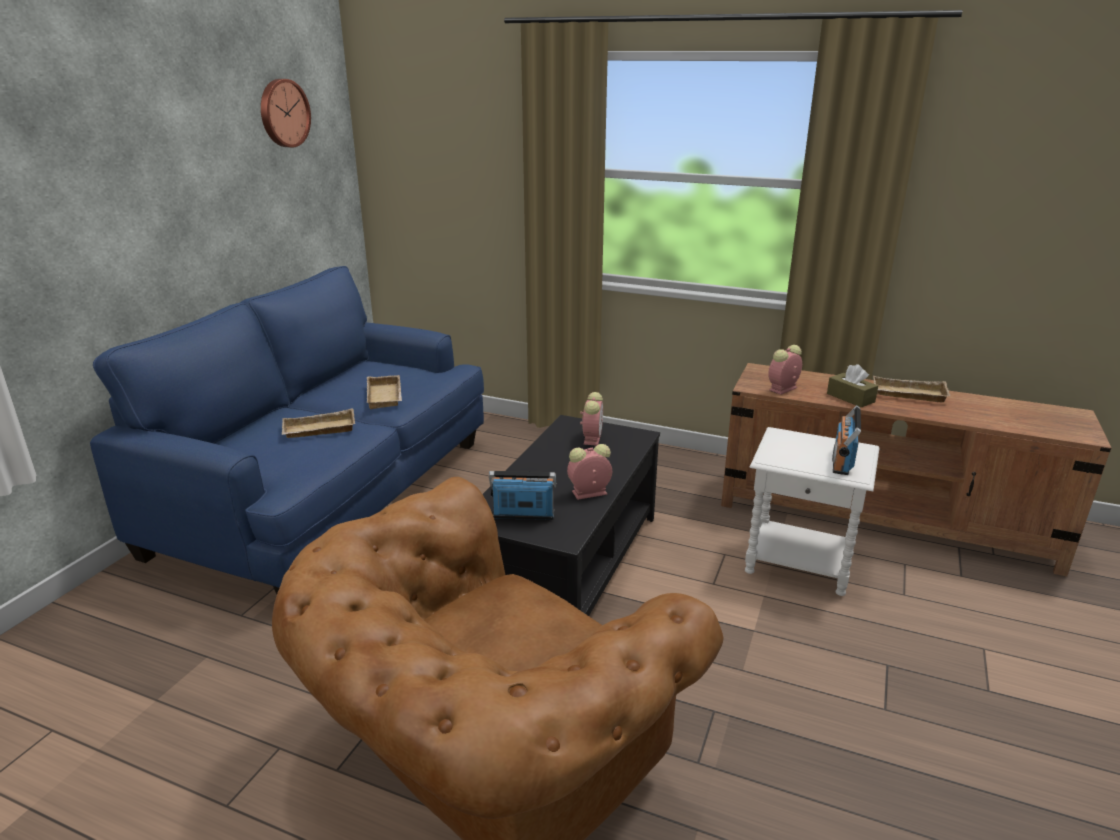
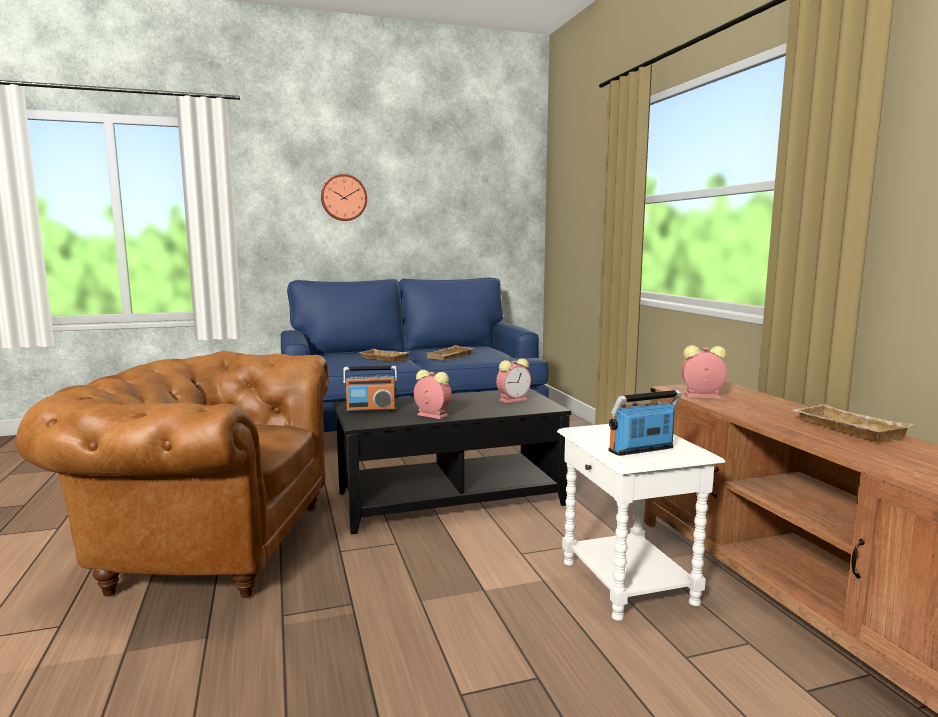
camera: 50 degrees right, 15 degrees down
wall clock [261,79,311,148] -> wall clock moved to [321,174,367,221]
radio [489,471,557,520] -> radio turned 120 degrees clockwise [343,366,397,413]
brown tissue box [827,364,878,407] -> none

